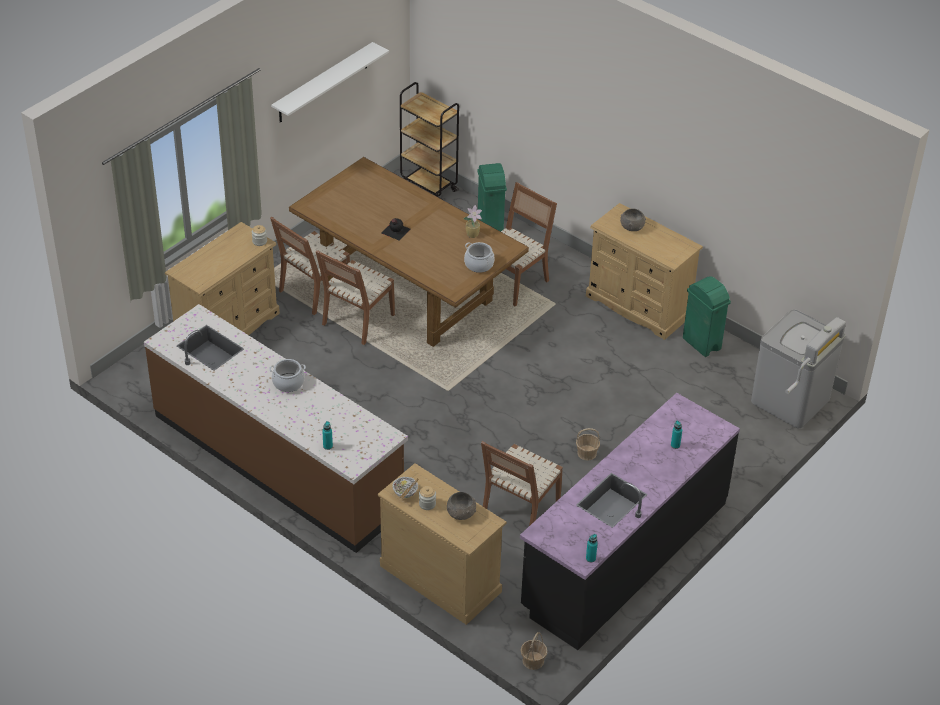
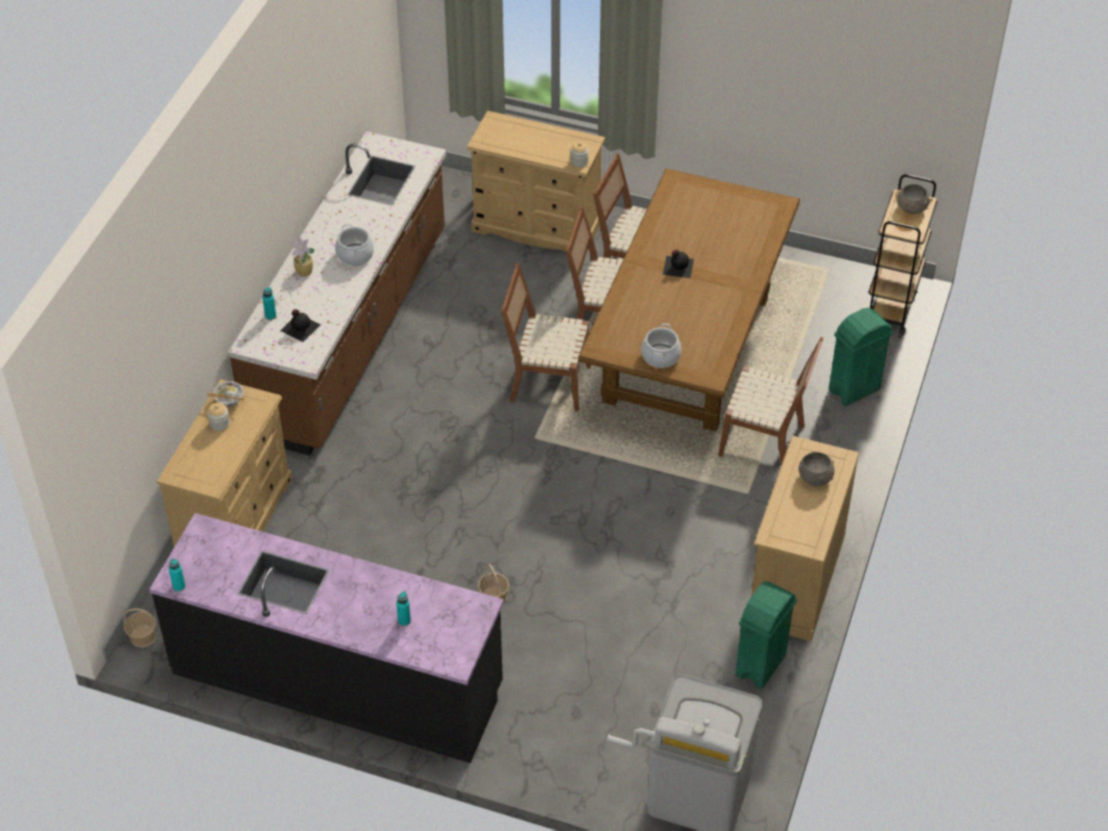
camera: 70 degrees right, 5 degrees up
white shelf [271,42,389,123] -> none
grey bowl [447,492,476,520] -> grey bowl moved to [896,184,930,214]
potted plant [463,205,482,238] -> potted plant moved to [291,235,315,277]
chair [481,441,563,526] -> chair moved to [501,263,591,412]
none -> black bottle [280,309,320,342]

